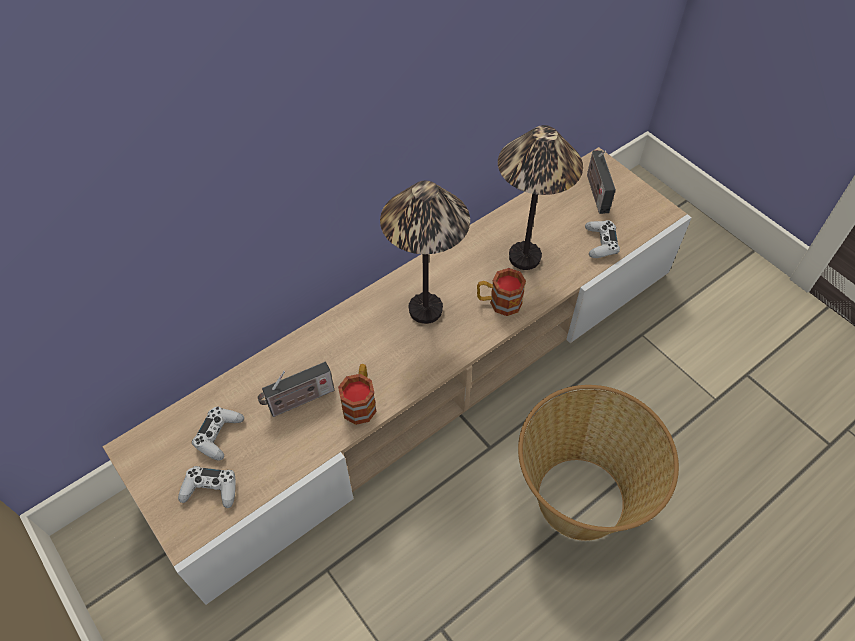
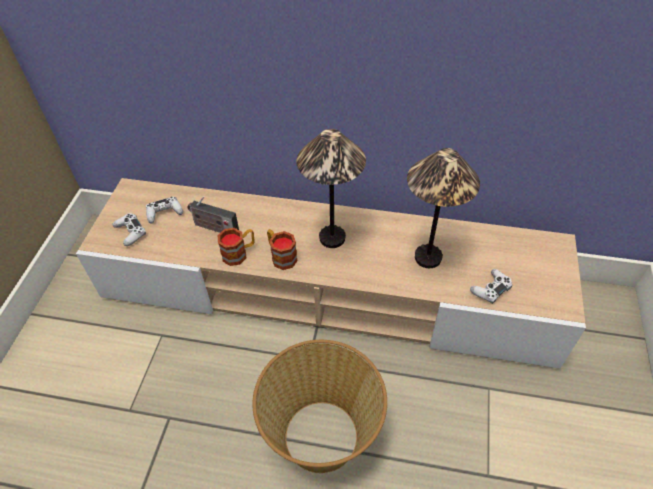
camera: 50 degrees right, 5 degrees down
mug [477,268,526,316] -> mug moved to [267,229,298,270]
radio [587,150,616,214] -> none

